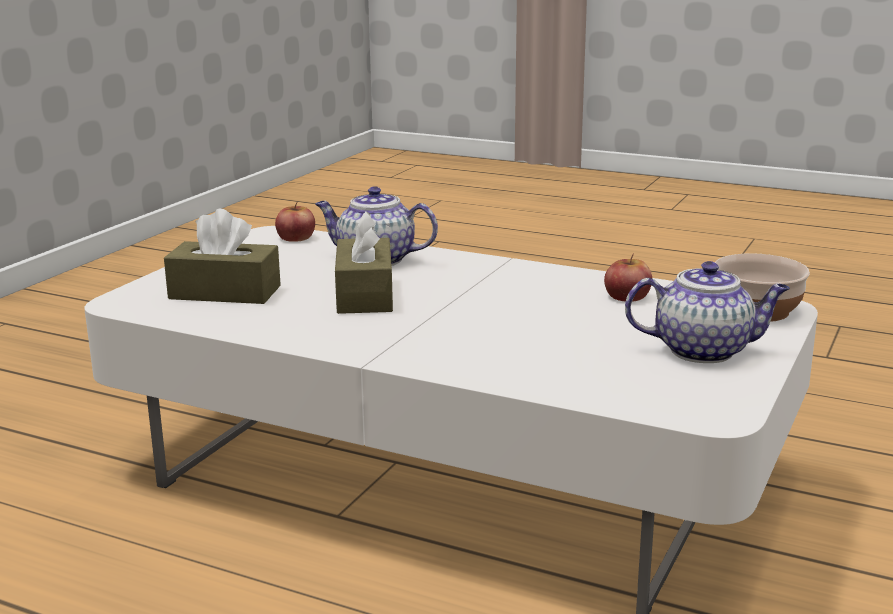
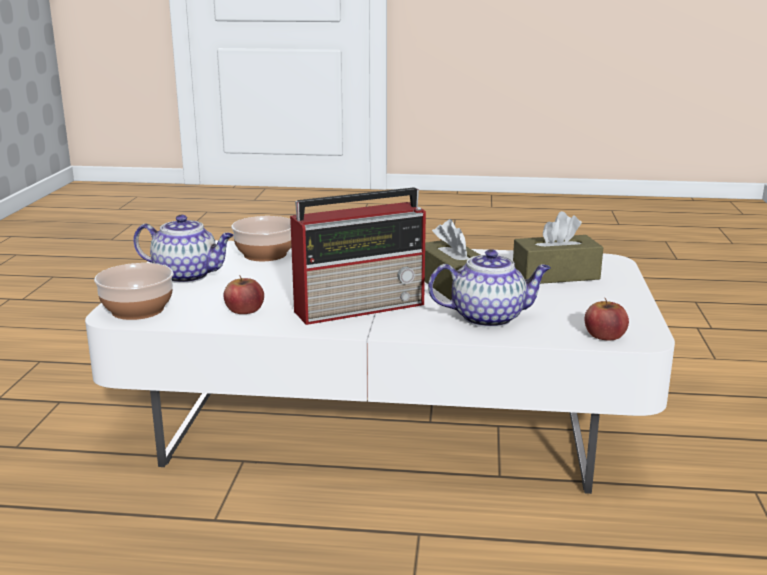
camera: 160 degrees right, 0 degrees up
teapot [625,261,790,363] -> teapot turned 150 degrees counterclockwise [133,215,234,283]
none -> bowl [231,216,291,261]
none -> radio [290,187,426,325]

